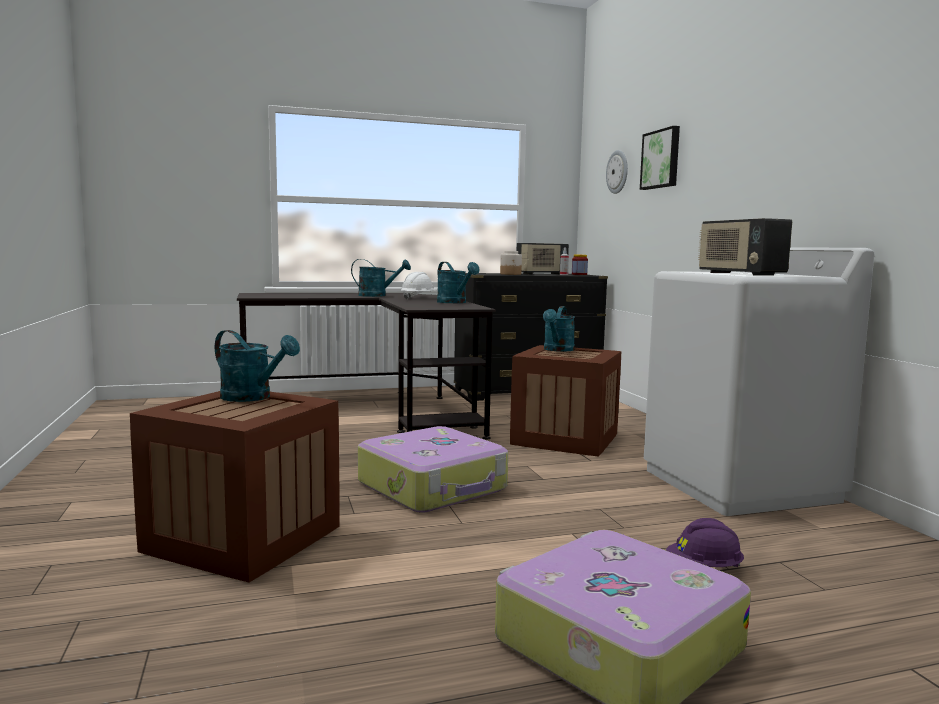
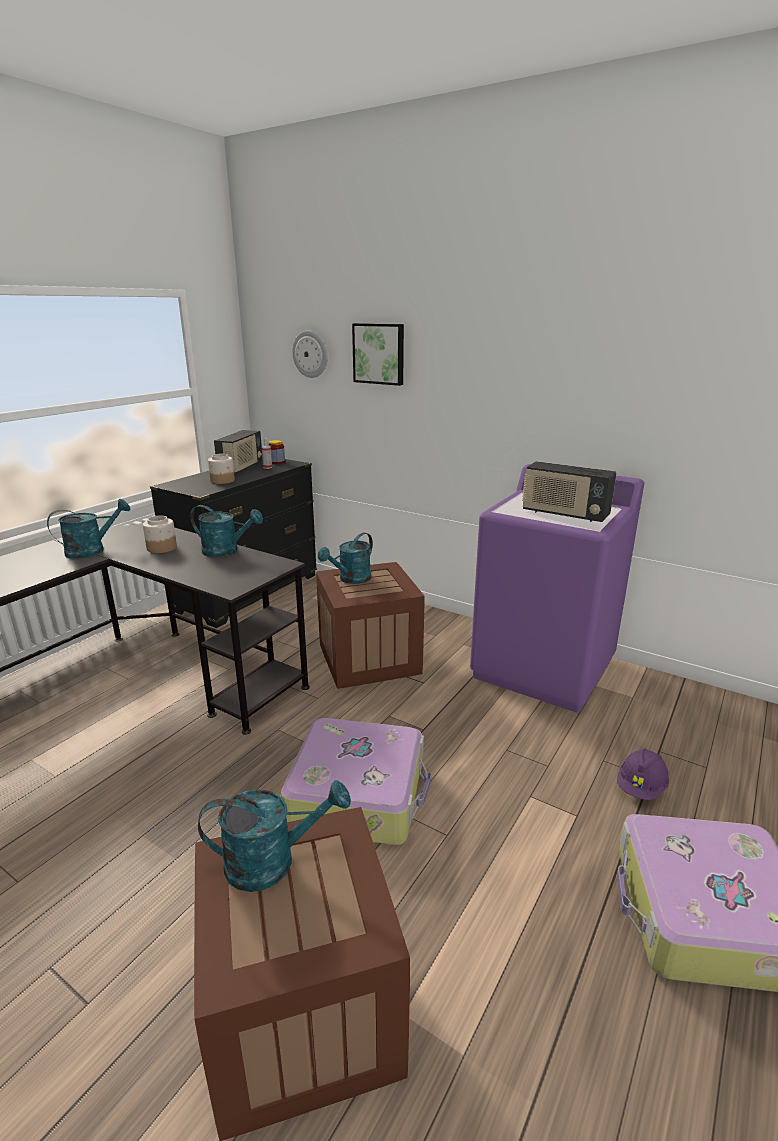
camera: 40 degrees left, 15 degrees up
white hard hat [401,272,438,300] -> jar [143,515,177,553]
turquoise watering can [543,306,575,352] -> turquoise watering can turned 60 degrees clockwise [318,533,373,584]
white washing machine [644,248,874,516] -> purple washing machine [470,464,644,713]

